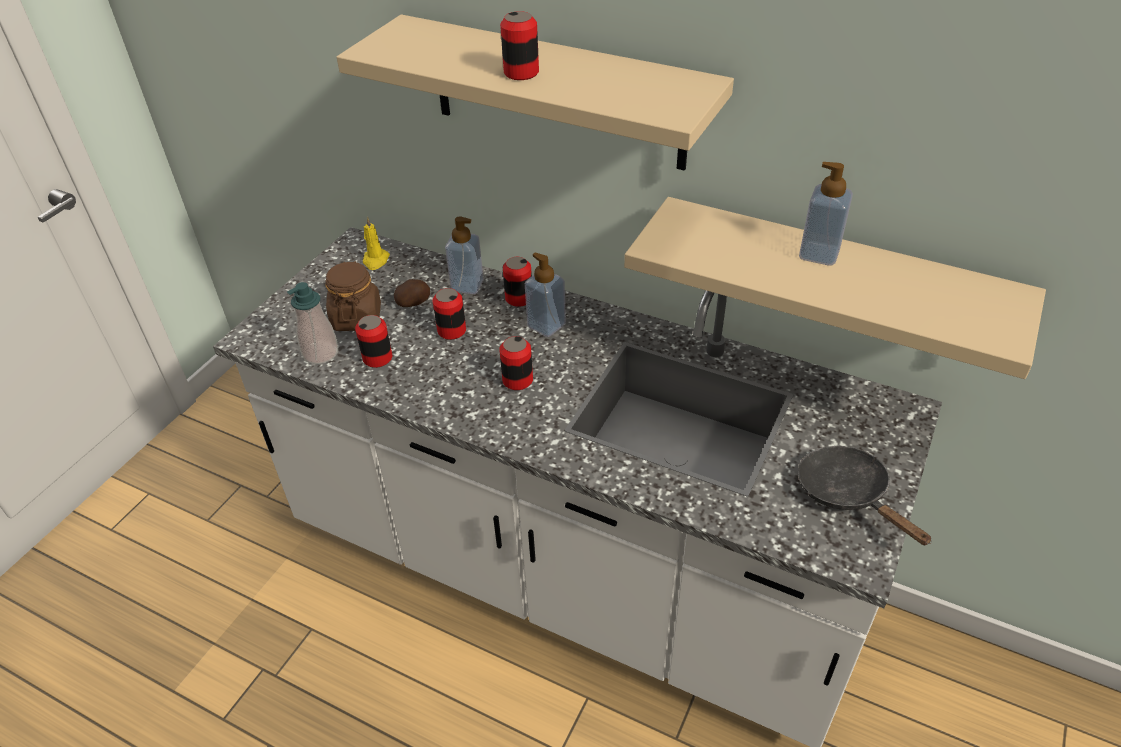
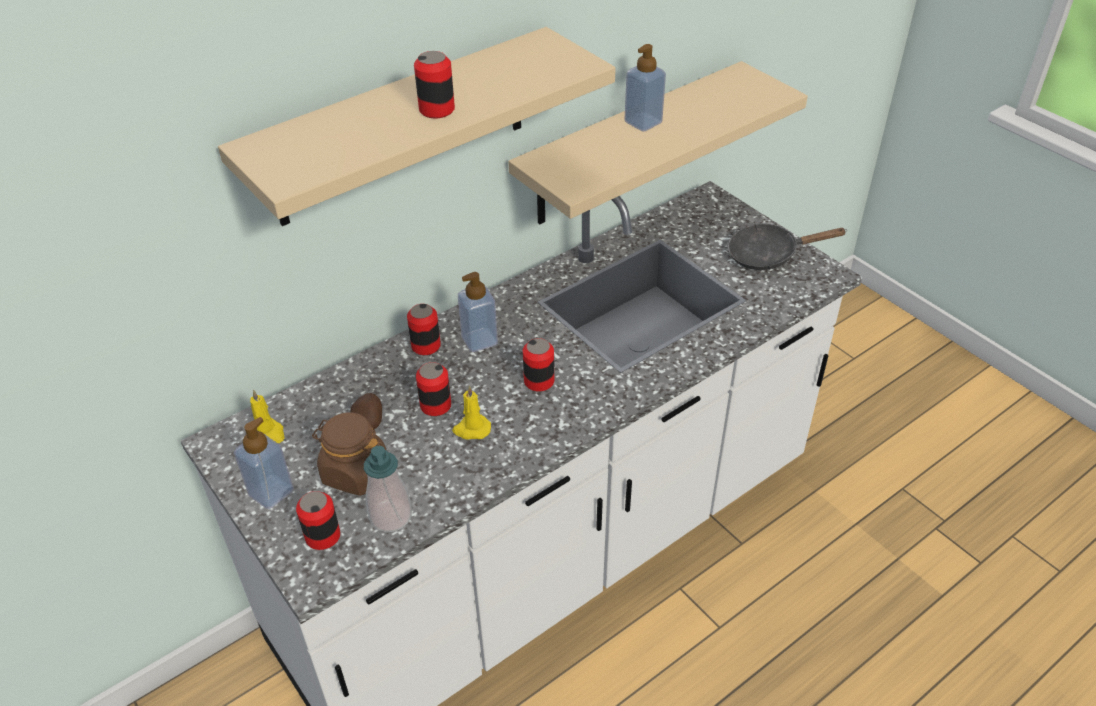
camera: 65 degrees left, 0 degrees up
can [355,315,392,368] -> can moved to [296,491,341,550]
soap dispenser [445,216,484,294] -> soap dispenser moved to [234,417,294,509]
none -> yellow candle [452,385,491,440]

